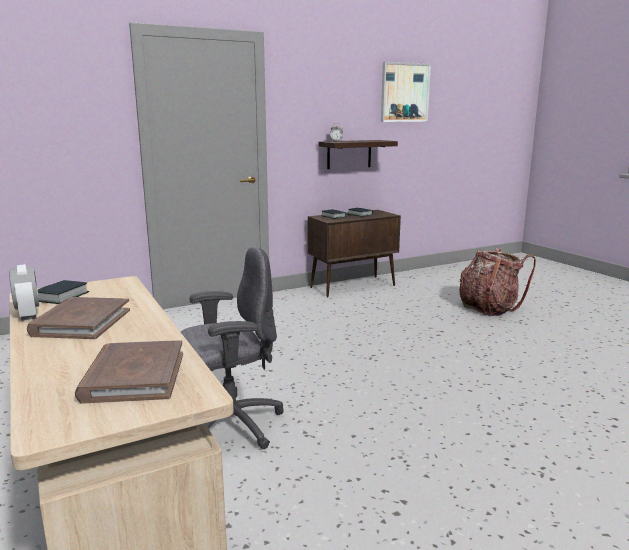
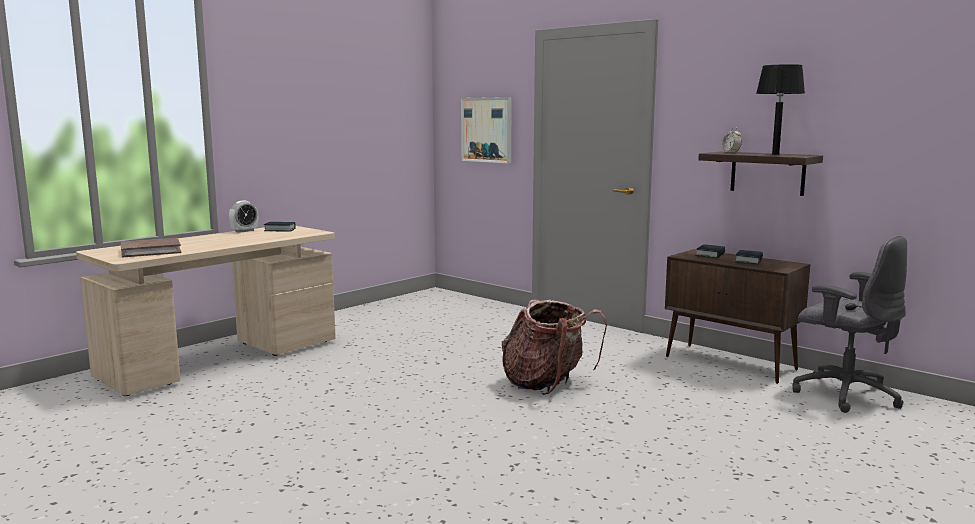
camera: 70 degrees right, 5 degrees down
brown book [27,297,130,339] -> none
grey office chair [181,247,284,449] -> grey office chair moved to [792,235,907,413]
picture [381,62,431,122] -> picture moved to [461,97,512,164]
backpack [459,248,536,316] -> backpack moved to [502,299,607,395]
none -> black table lamp [756,64,805,155]

